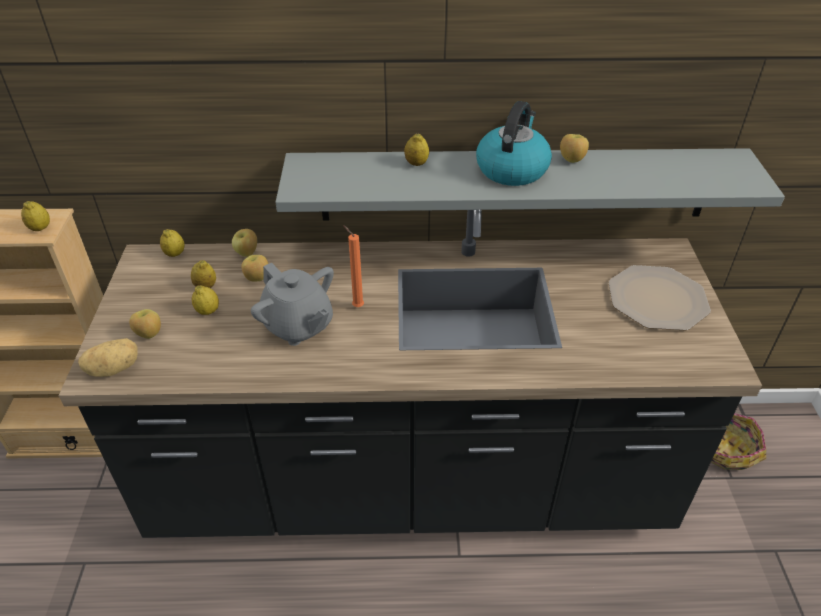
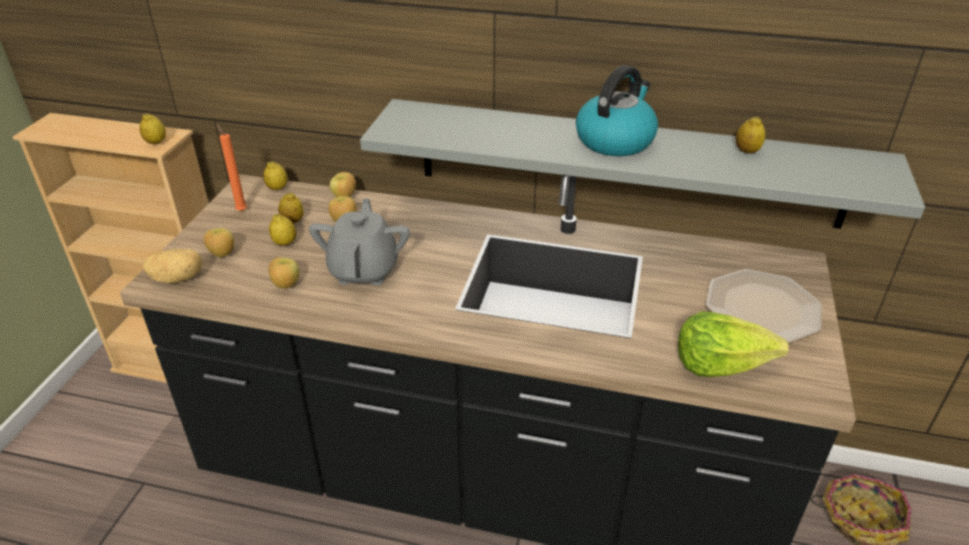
camera: 15 degrees right, 5 degrees down
grey teapot [251,263,334,346] -> grey teapot turned 150 degrees counterclockwise [309,199,410,286]
orange candle [343,225,364,307] -> orange candle moved to [216,124,247,211]
lemon [404,133,429,166] -> lemon moved to [736,116,765,154]
apple [560,134,589,163] -> apple moved to [268,257,299,289]
none -> lettuce [678,311,789,377]

